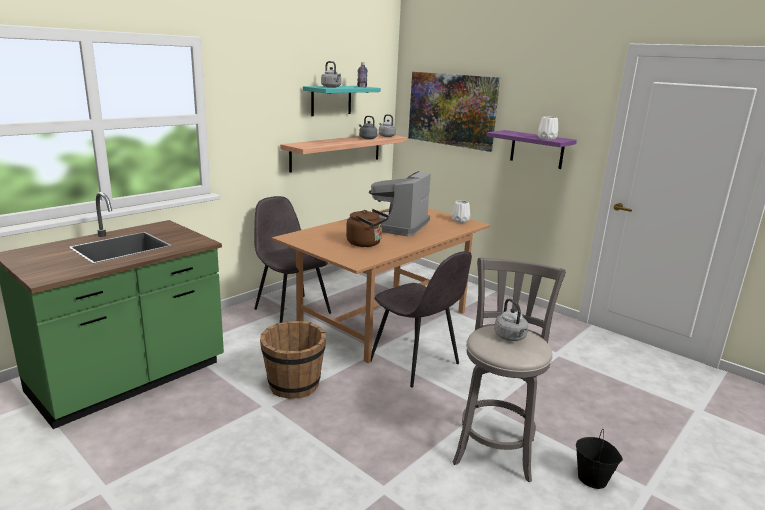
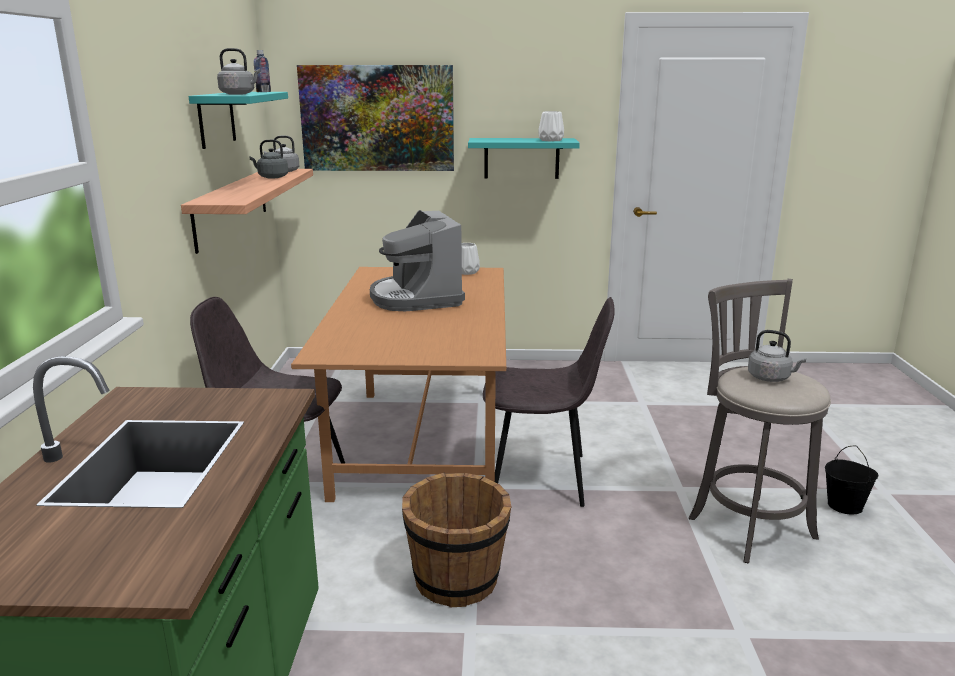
camera: 40 degrees left, 0 degrees up
brown kettle [346,209,389,247] -> none
purple shelf [486,130,577,169] -> turquoise shelf [468,138,580,179]

